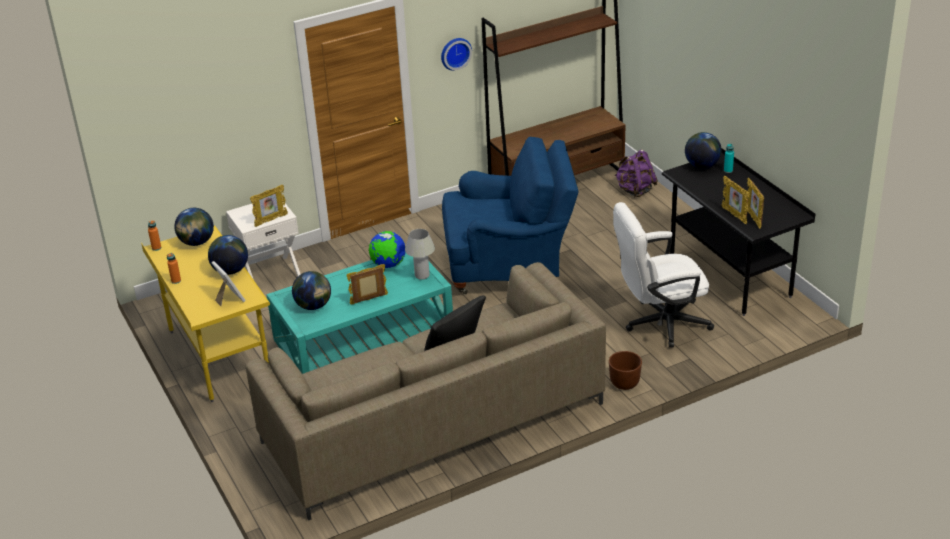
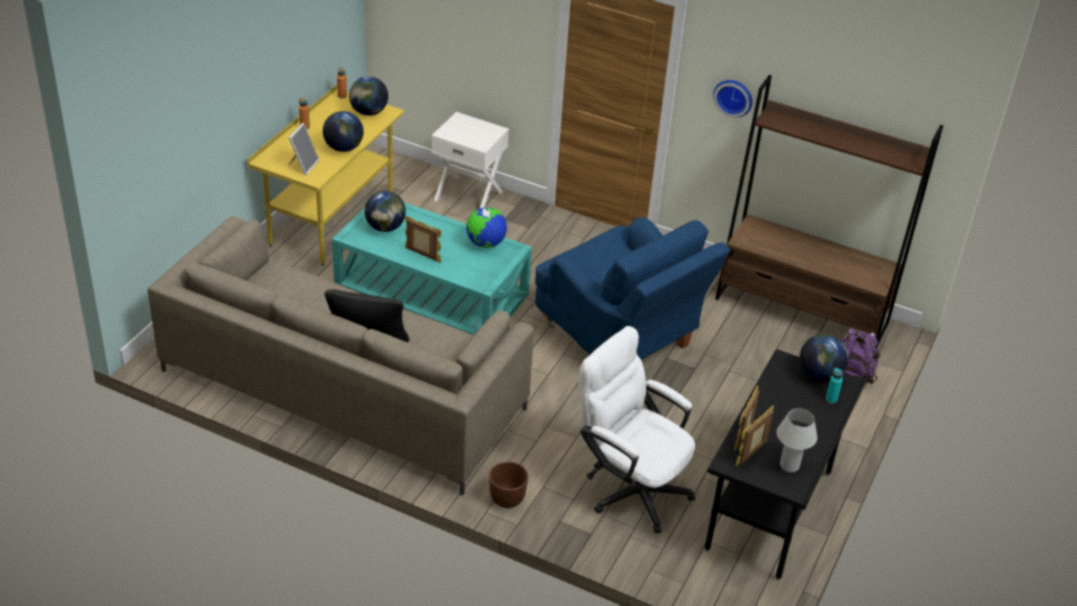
camera: 50 degrees right, 5 degrees up
picture frame [250,185,288,227] -> none
white table lamp [405,229,435,280] -> white table lamp moved to [777,408,817,473]

